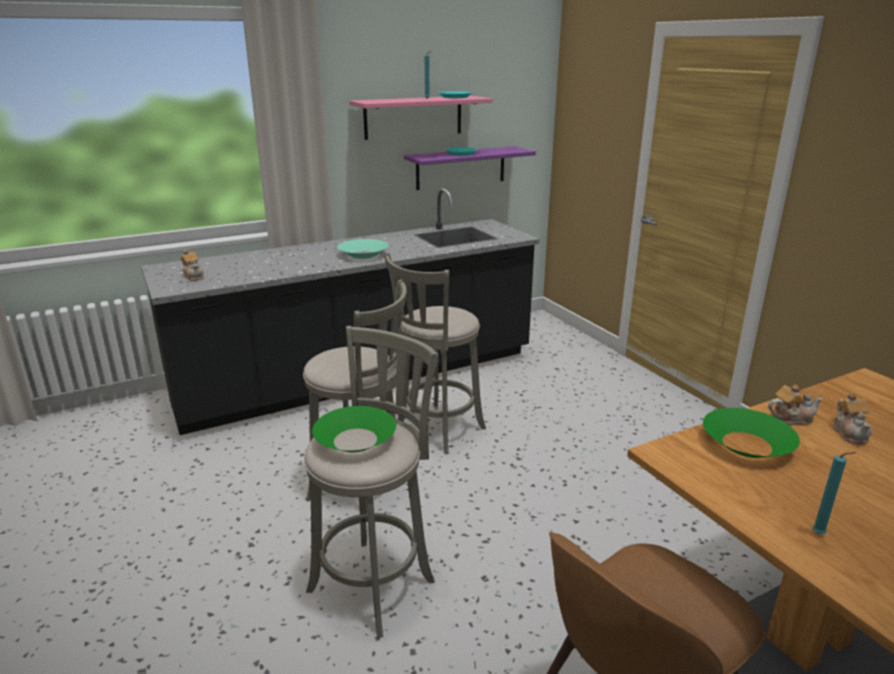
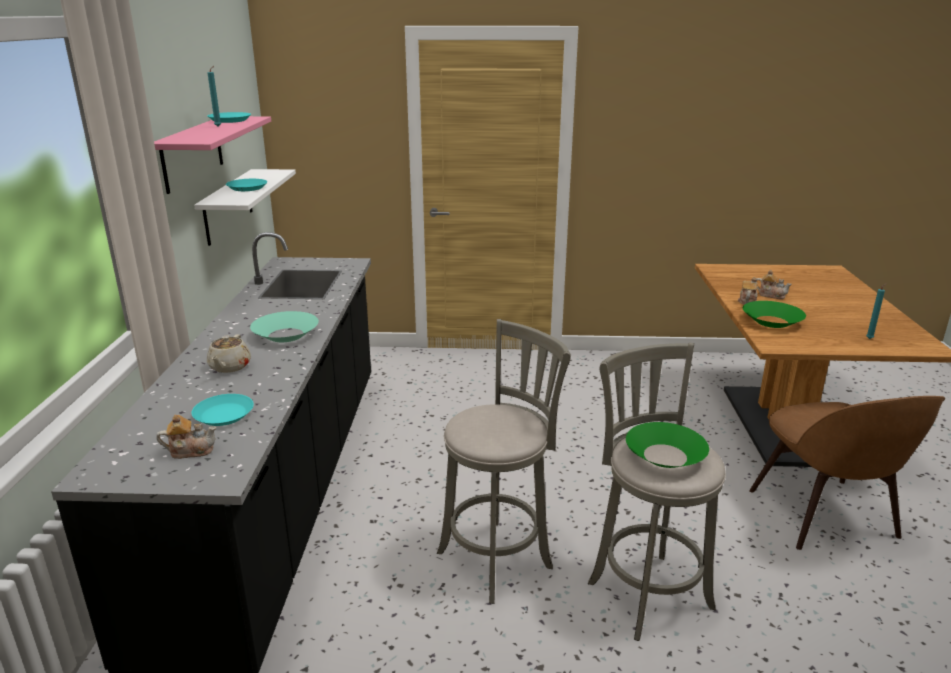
camera: 60 degrees left, 0 degrees up
grey stool [385,253,486,454] -> none
purple shelf [404,146,536,190] -> white shelf [194,169,296,246]
none -> turquoise plate [191,394,254,426]
none -> beige teapot [207,334,251,373]

